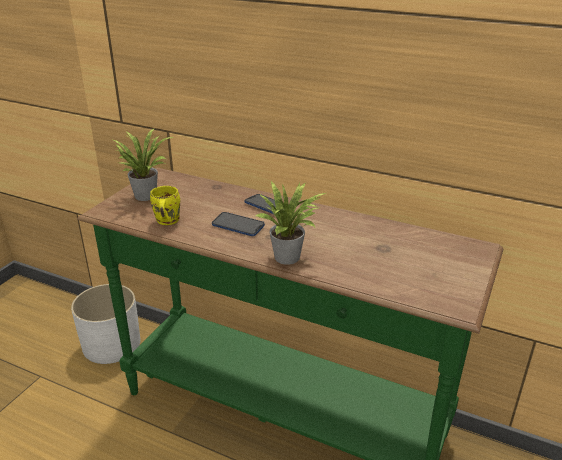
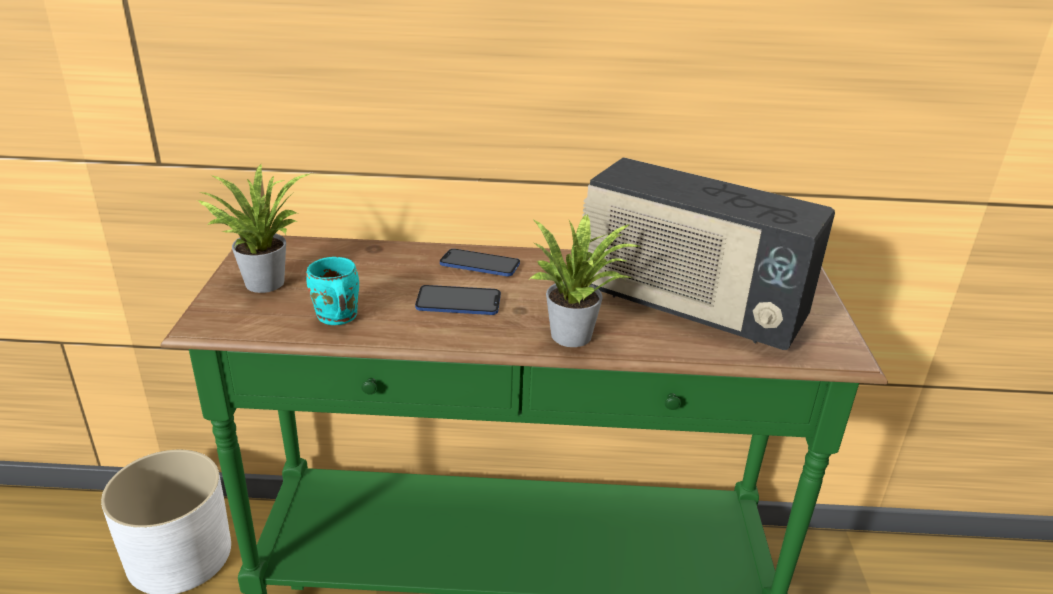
camera: 25 degrees left, 0 degrees up
yellow mug [150,186,180,225] -> turquoise mug [306,257,359,325]
none -> radio [583,157,835,350]

